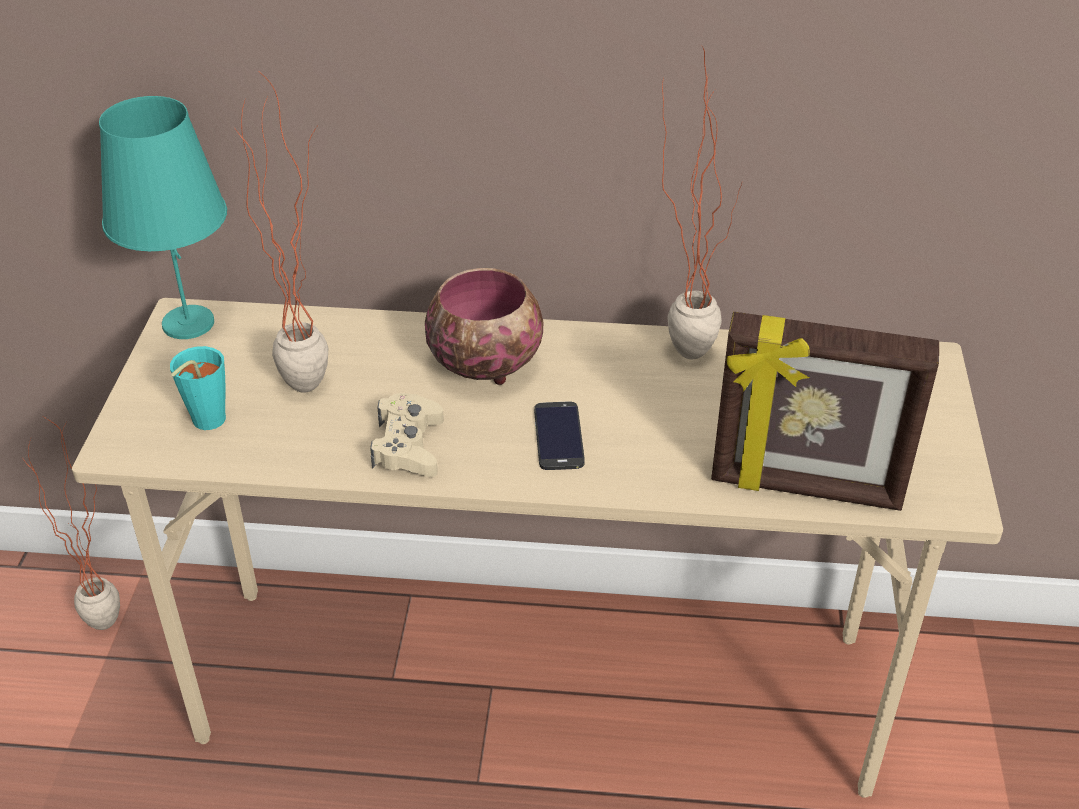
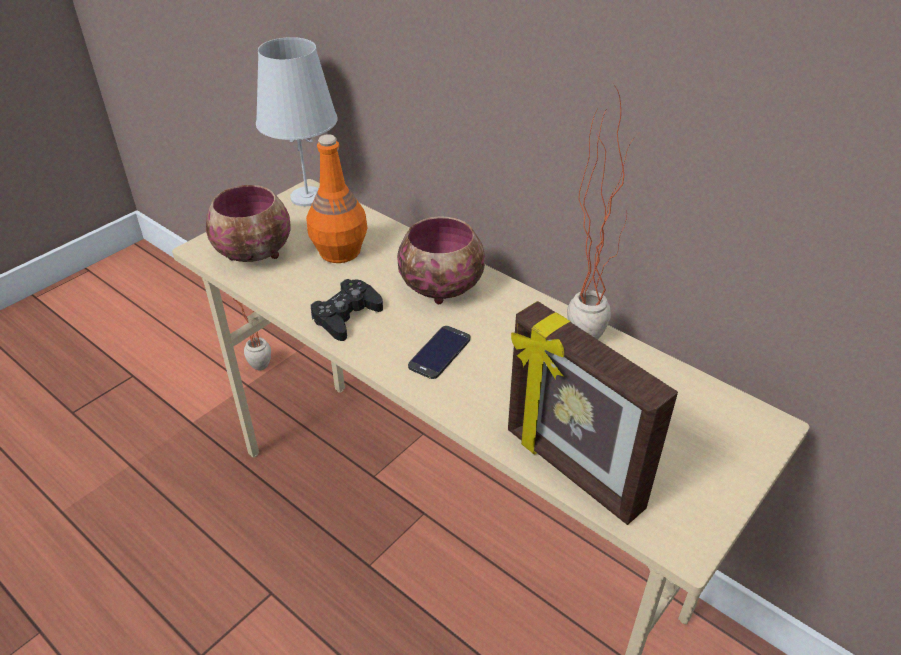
camera: 35 degrees right, 0 degrees up
turquoise table lamp [99,96,227,339] -> white table lamp [256,37,338,206]
turquoise cup [170,346,226,430] -> bowl [206,185,291,262]
potted plant [235,70,328,393] -> orange bottle [306,134,367,263]
beige game controller [370,393,444,477] -> black game controller [311,279,383,341]

